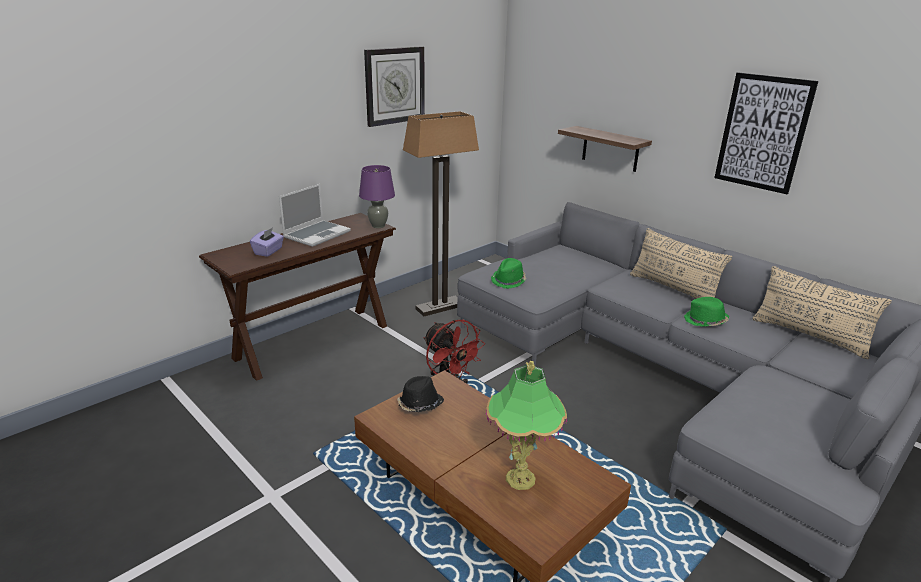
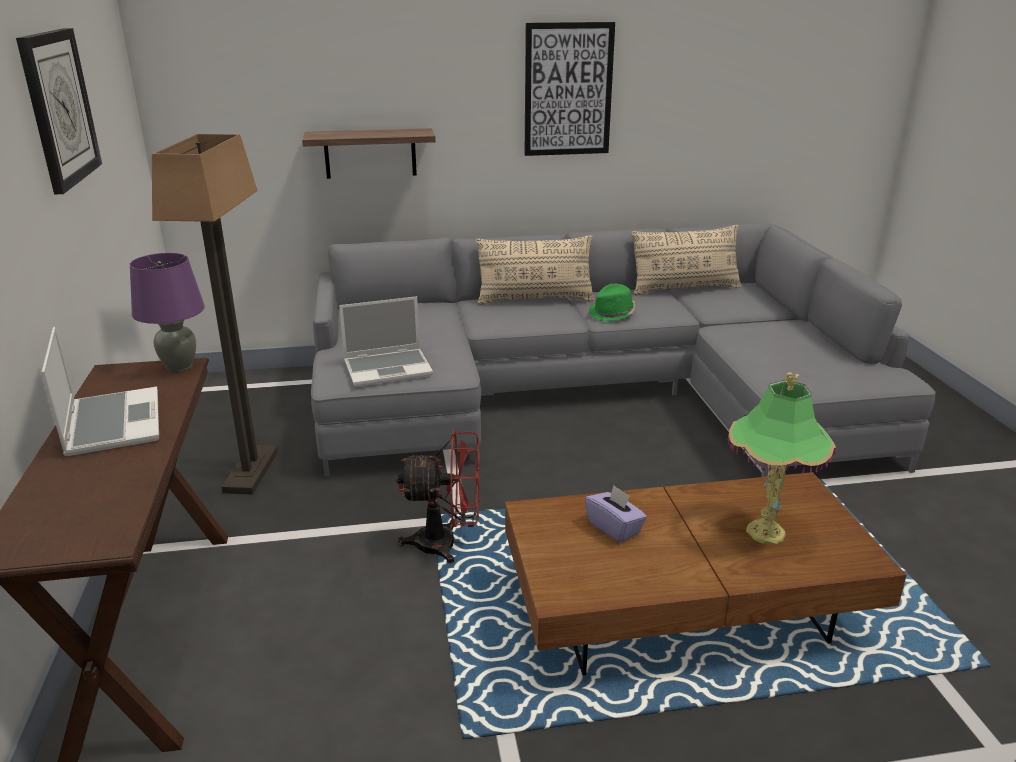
camera: 55 degrees left, 0 degrees up
purple tissue box [250,227,284,257] -> purple tissue box moved to [585,485,647,543]
black hat [397,376,444,412] -> none
green hat [491,258,527,289] -> laptop [339,296,433,387]

